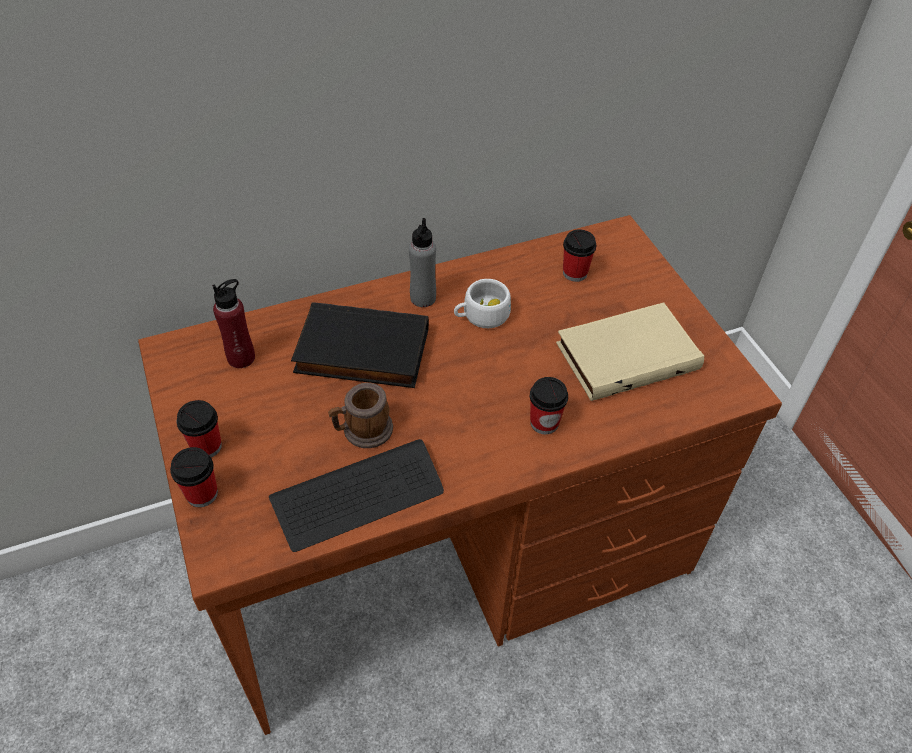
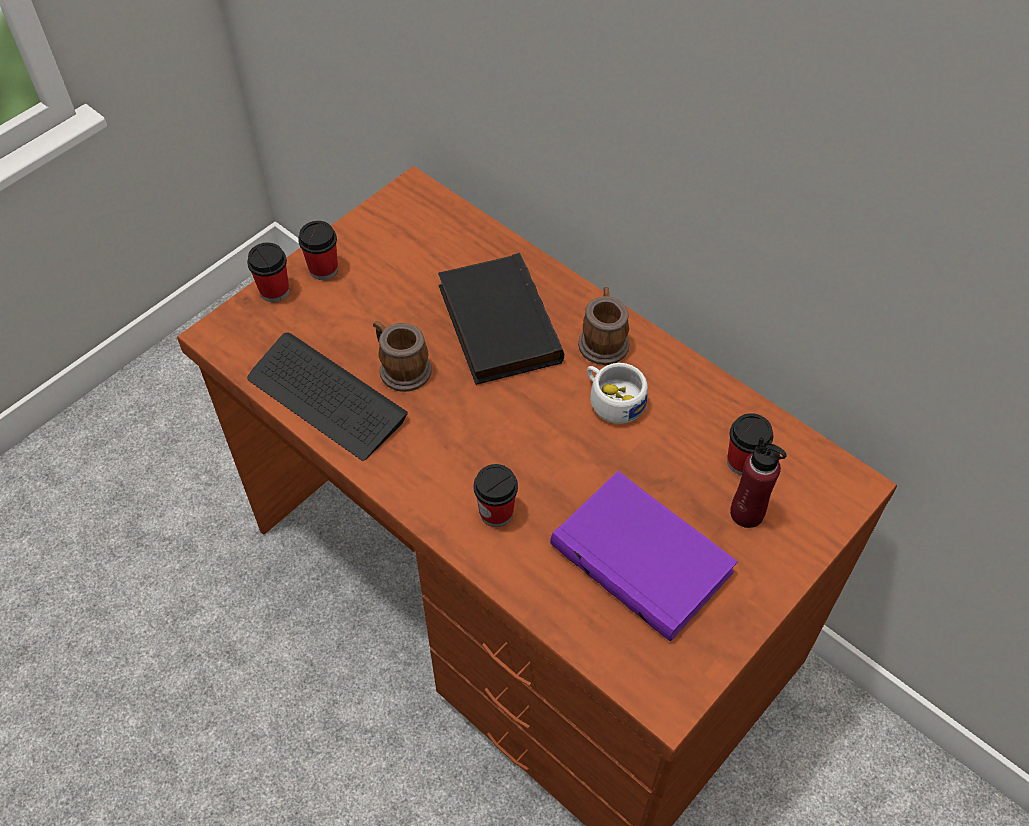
camera: 65 degrees right, 5 degrees up
red bottle [212,279,255,368] -> red bottle moved to [730,437,787,528]
grey bottle [409,218,436,307] -> mug [578,287,629,365]
beige book [556,302,704,401] -> purple book [550,471,738,642]

